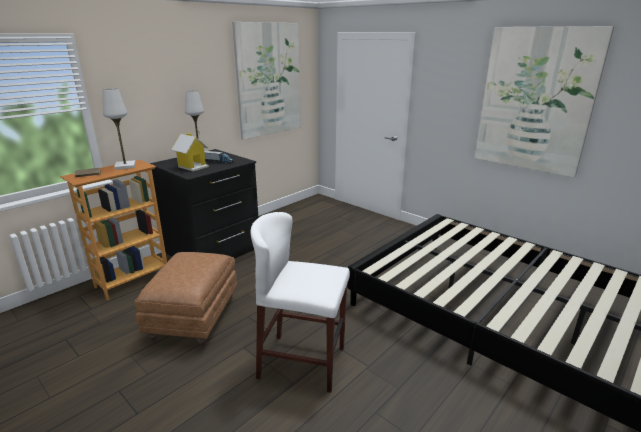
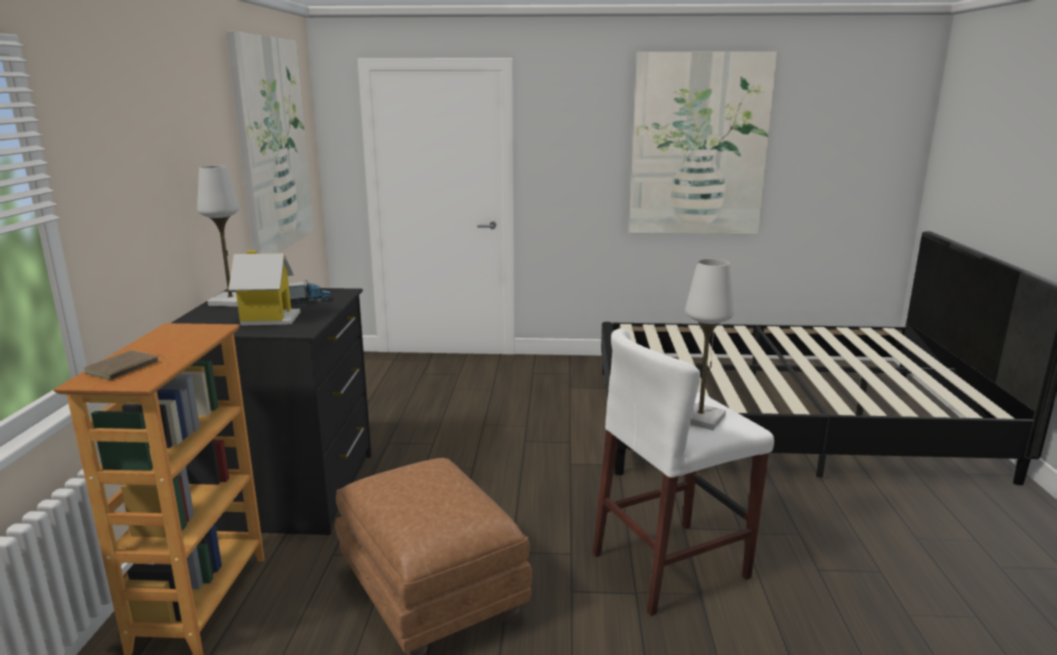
camera: 40 degrees left, 5 degrees down
white table lamp [103,88,136,170] -> white table lamp moved to [685,259,734,430]

